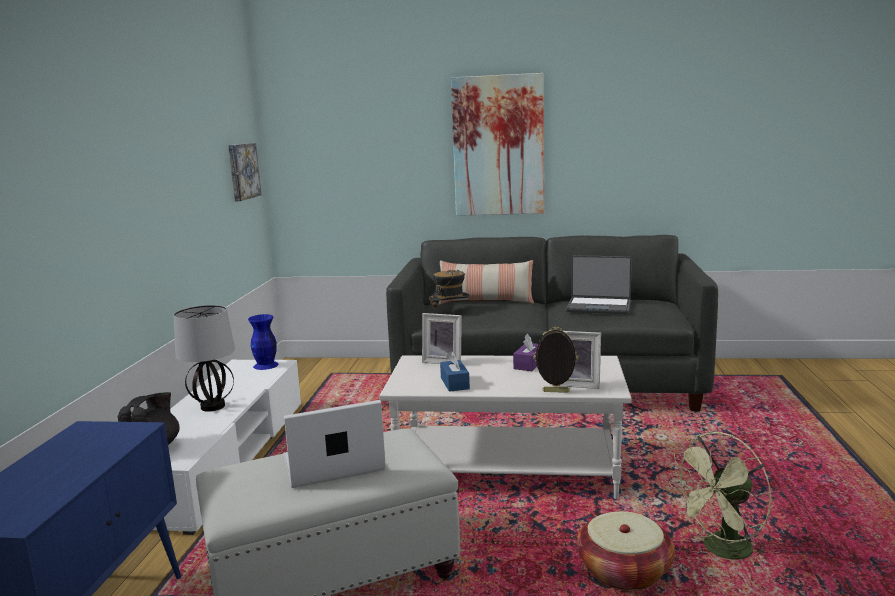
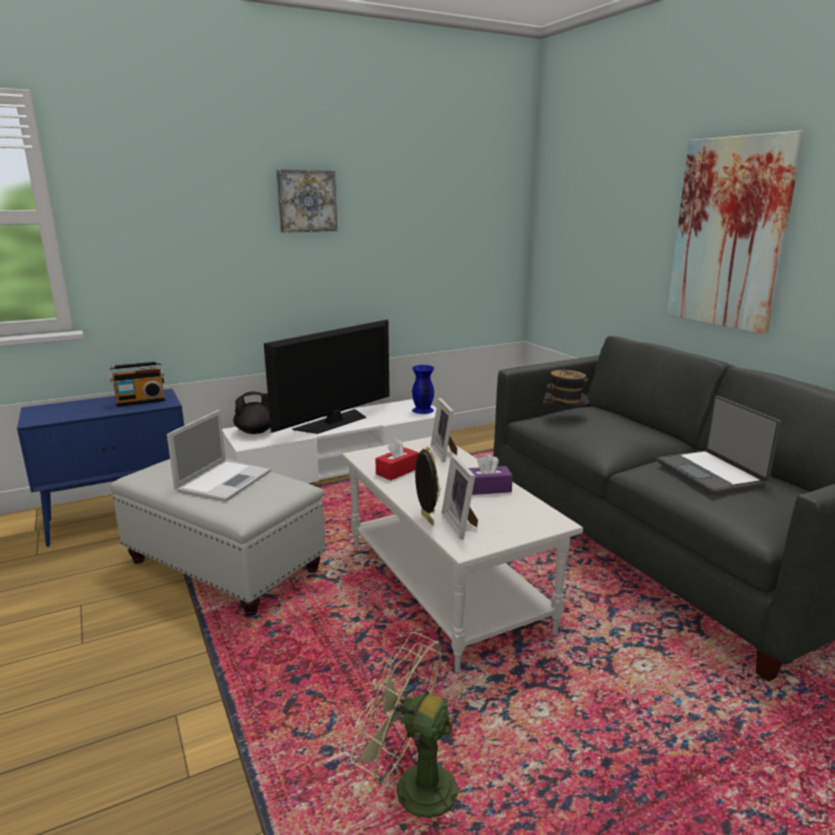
camera: 55 degrees right, 5 degrees up
table lamp [174,305,235,412] -> television [264,320,390,434]
picture [228,143,261,201] -> picture moved to [276,170,337,233]
laptop [283,400,386,488] -> laptop turned 75 degrees clockwise [167,410,271,502]
pillow [438,260,534,305] -> none
blue tissue box [440,351,470,392] -> red tissue box [375,439,419,481]
basket [577,511,675,591] -> none
none -> radio [109,361,165,407]

